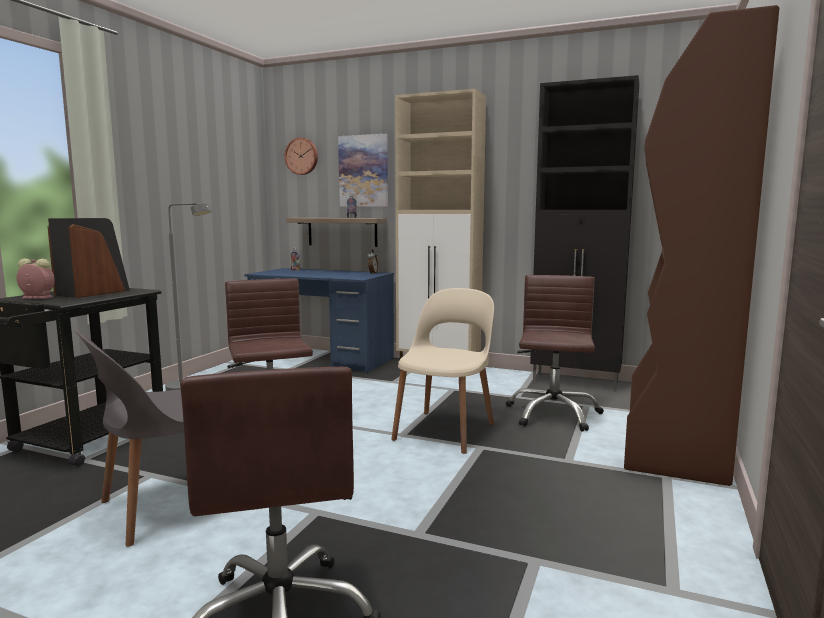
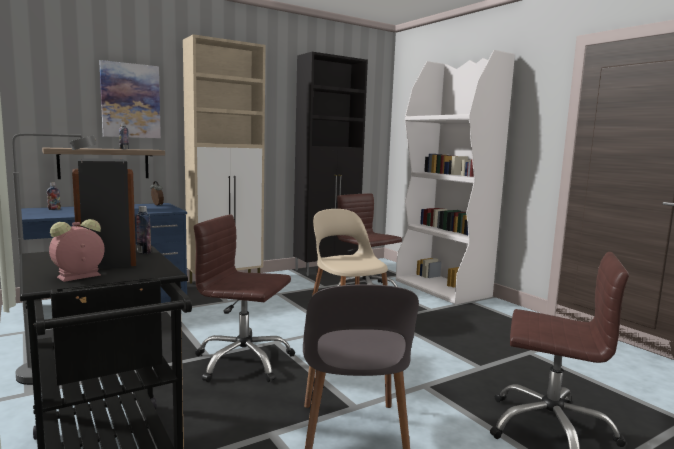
camera: 55 degrees left, 0 degrees up
wall clock [285,137,318,175] -> none
brown bookcase [624,5,780,486] -> white bookcase [396,50,515,305]
none -> bottle [136,206,151,254]

